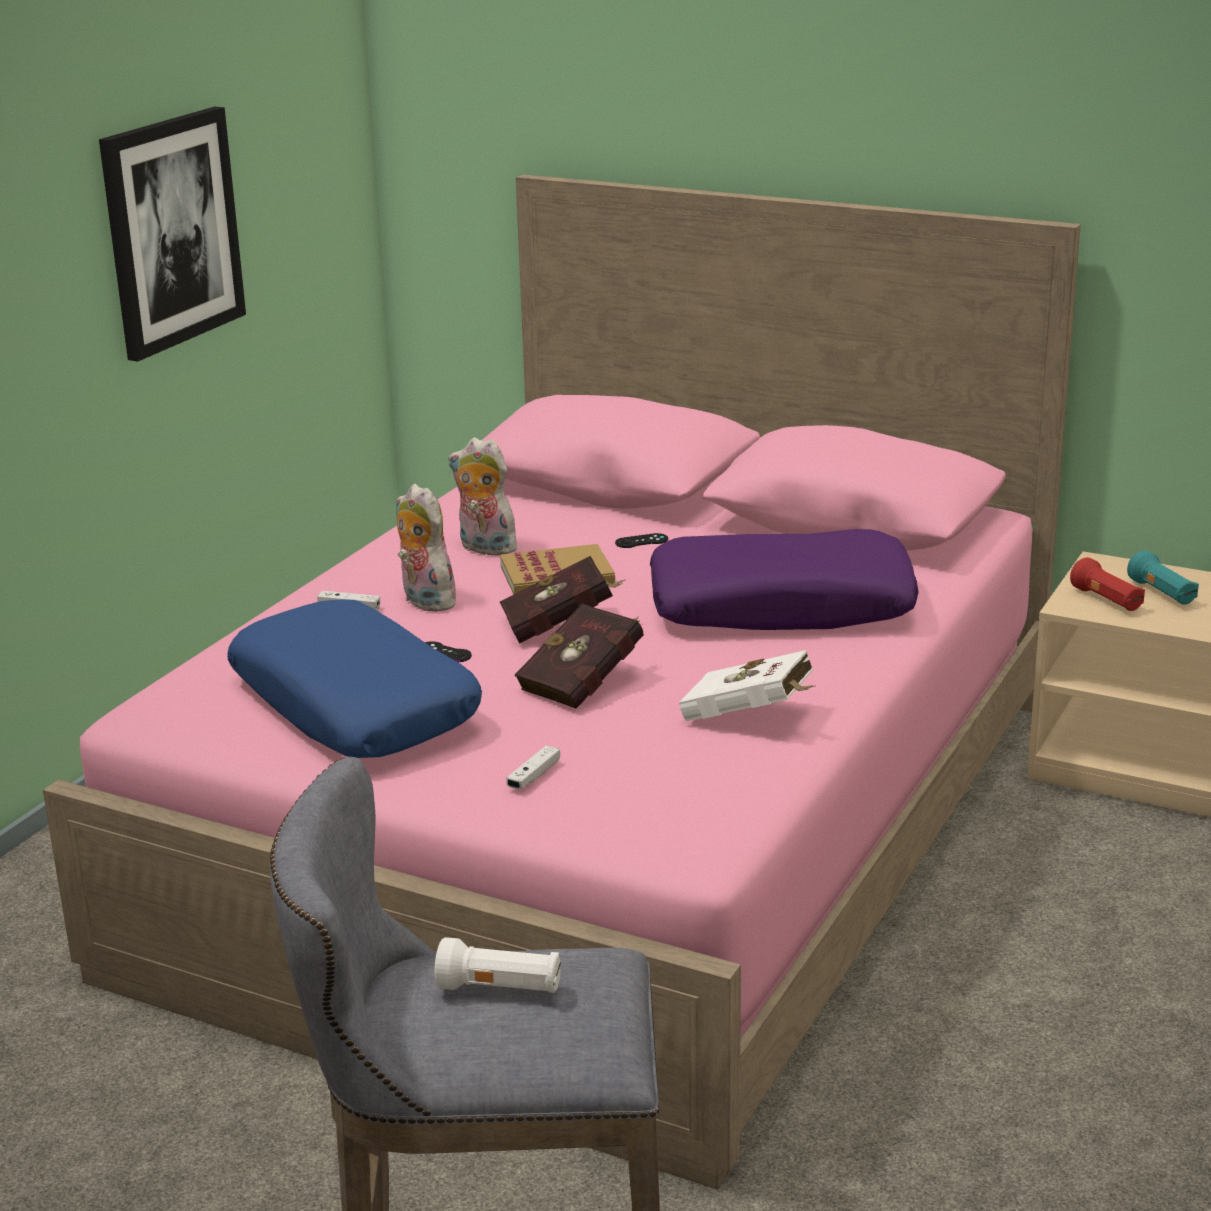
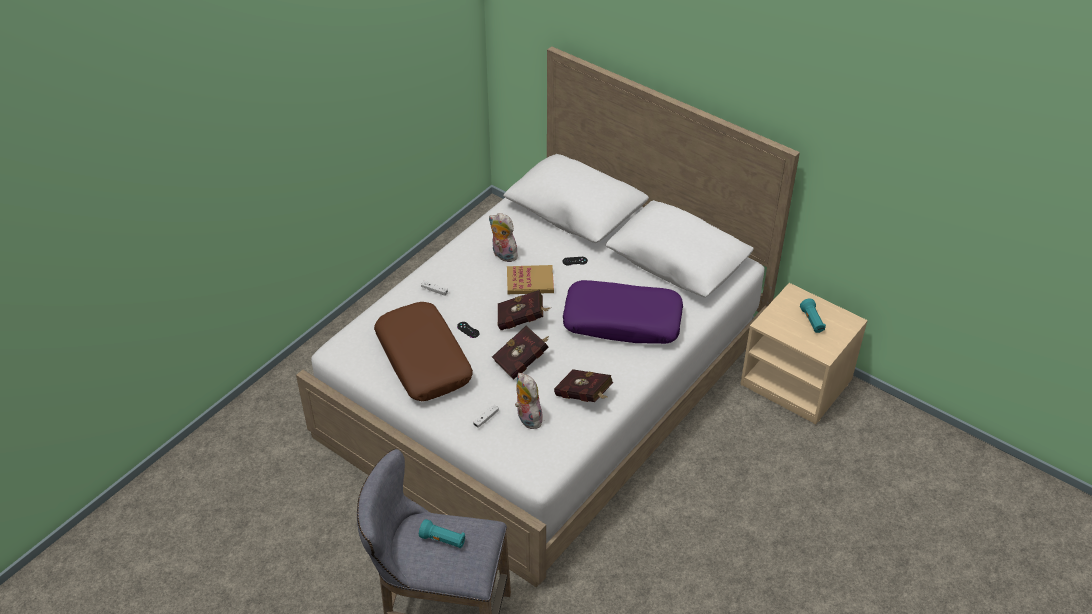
camera: 10 degrees right, 20 degrees up
pink bed [43,174,1081,1189] -> white bed [296,46,800,587]
picture [99,107,246,361] -> none
blue pillow [227,599,482,758] -> brown pillow [374,302,473,401]
plush toy [396,484,460,612] -> plush toy moved to [515,373,543,429]
white flashlight [434,937,561,993] -> turquoise flashlight [419,519,465,548]
white book [679,650,815,721] -> red book [554,369,613,402]
red flashlight [1070,557,1145,611] -> none

